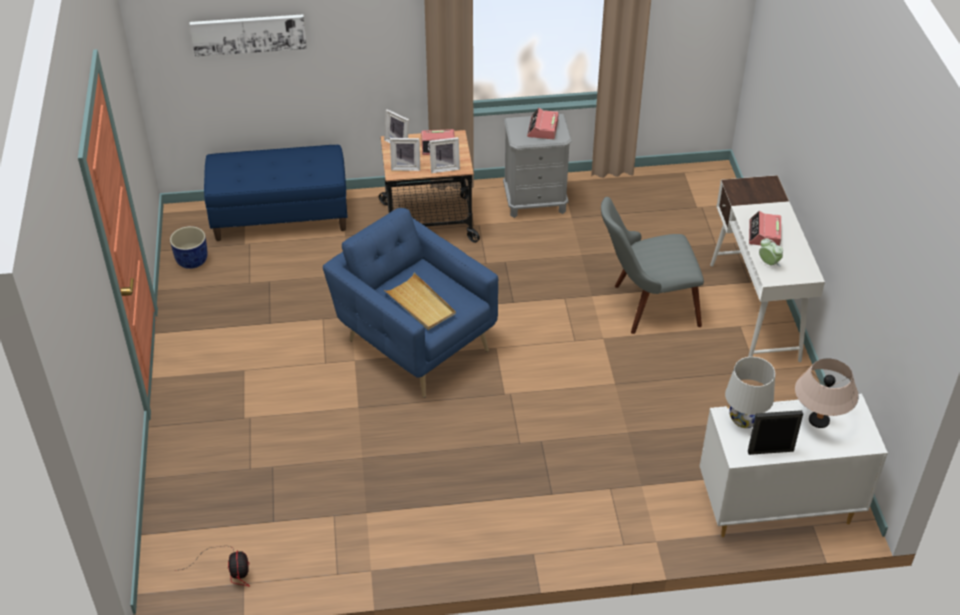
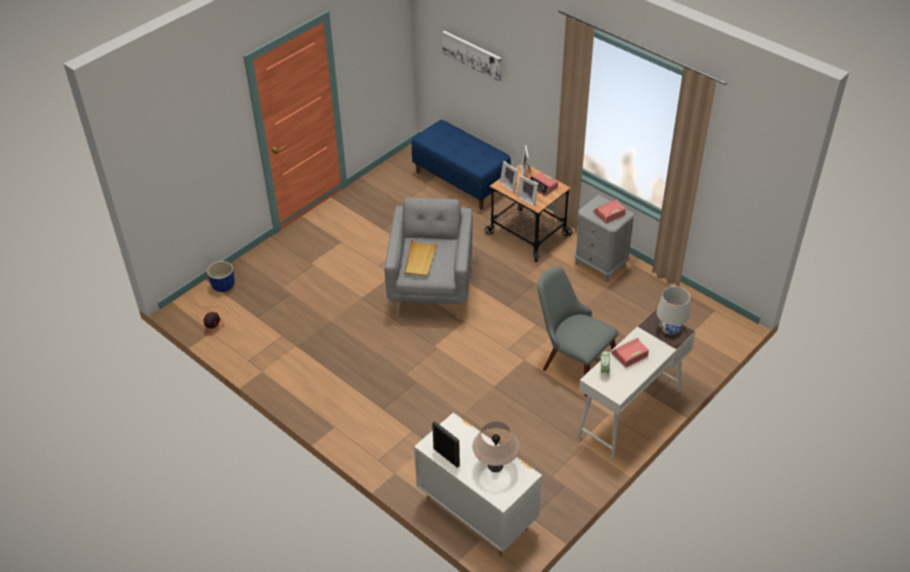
camera: 50 degrees right, 0 degrees up
blue planter [170,226,207,269] -> blue planter moved to [207,261,235,292]
blue armchair [323,208,498,398] -> grey armchair [384,197,473,320]
white table lamp [725,357,775,428] -> white table lamp moved to [657,286,690,336]

